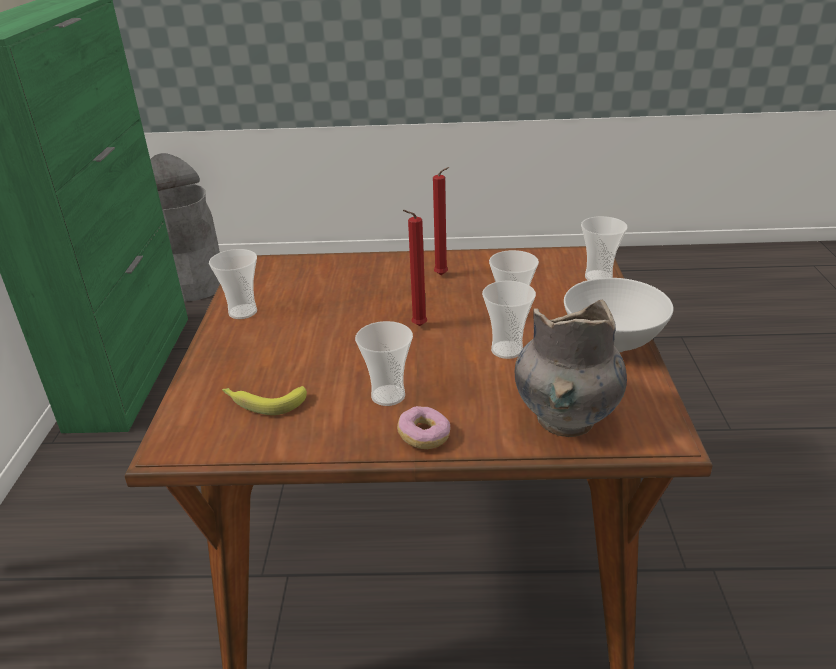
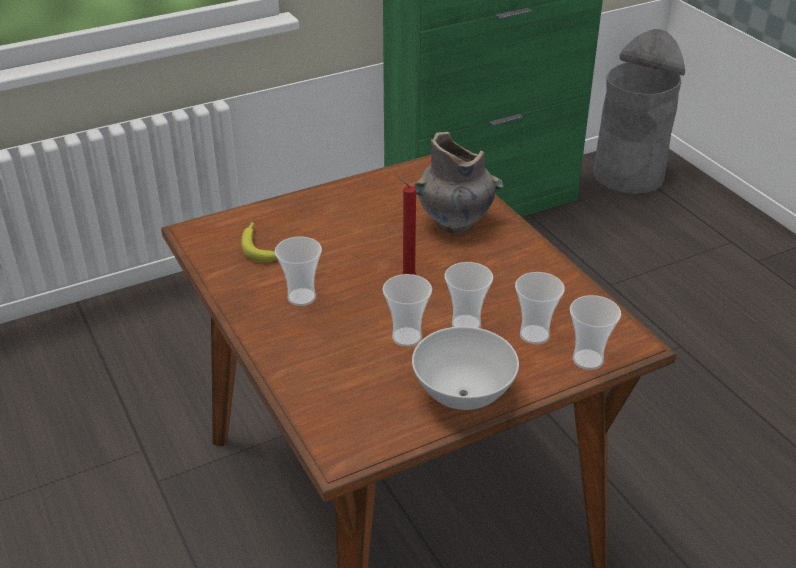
camera: 60 degrees right, 5 degrees up
cup [209,249,257,319] -> cup moved to [515,272,565,344]
donut [397,406,451,449] -> none
red candle [433,167,450,275] -> none
grey vase [515,300,627,437] -> grey vase moved to [414,132,503,234]

